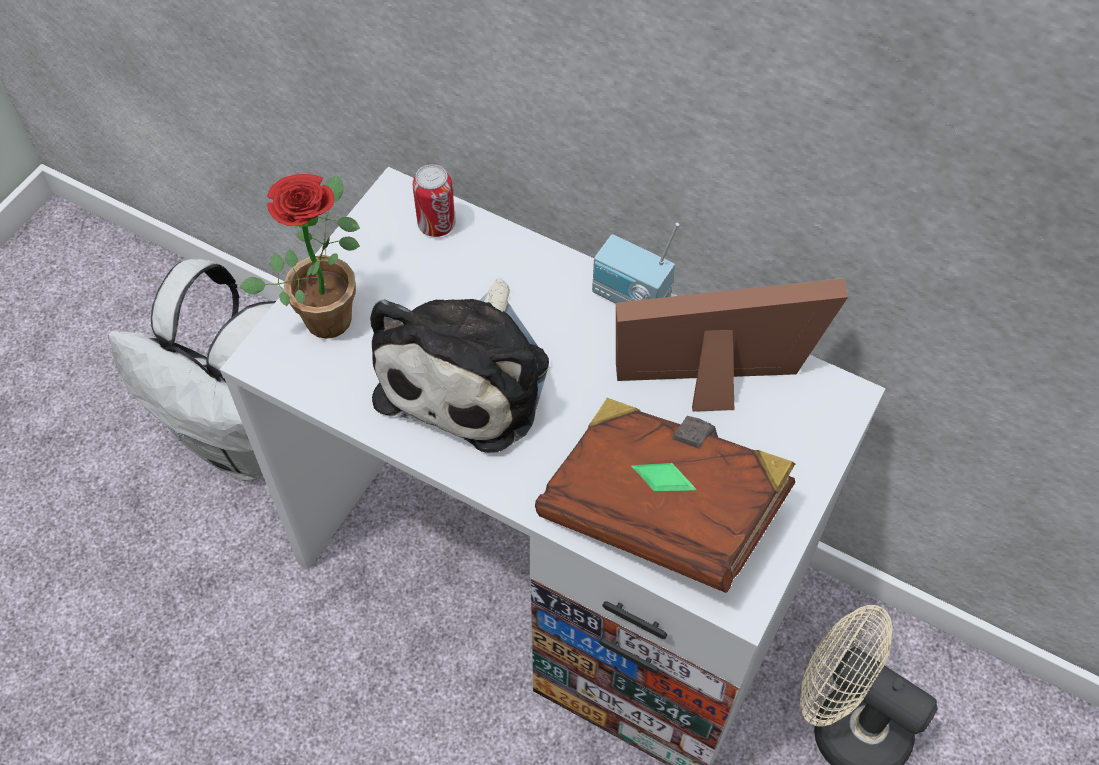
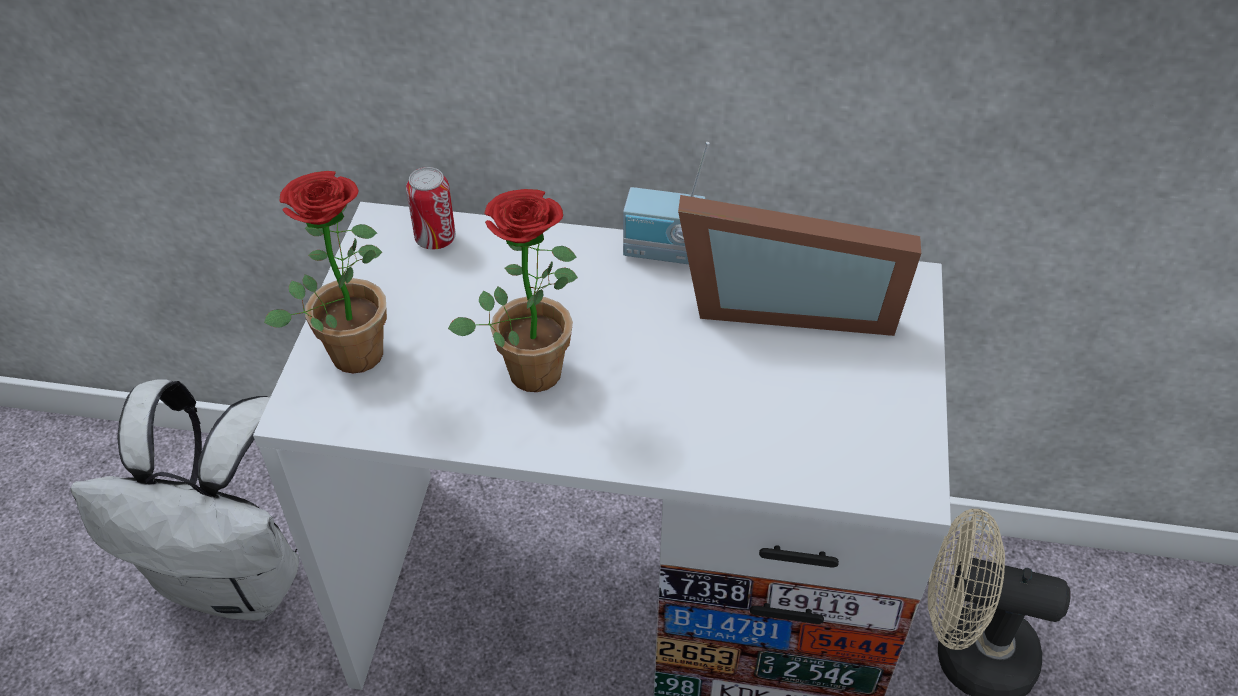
camera: 20 degrees left, 10 degrees down
plush toy [370,278,549,453] -> potted plant [448,189,578,392]
brown book [535,398,795,593] -> none
picture frame [616,278,848,412] -> picture frame turned 150 degrees counterclockwise [678,195,921,336]

